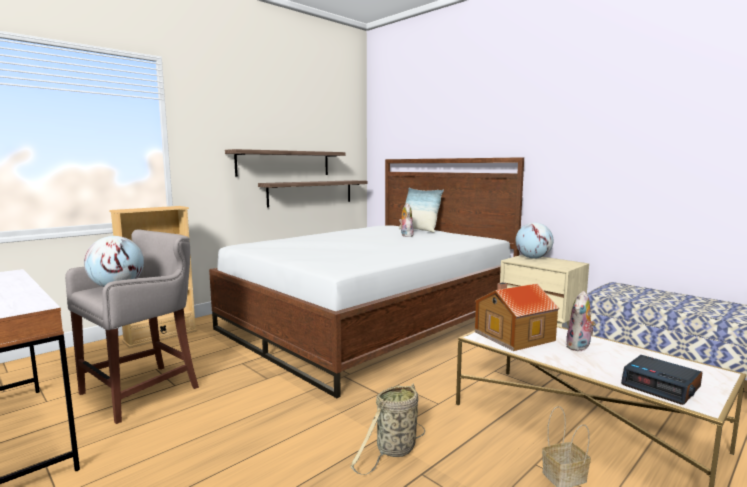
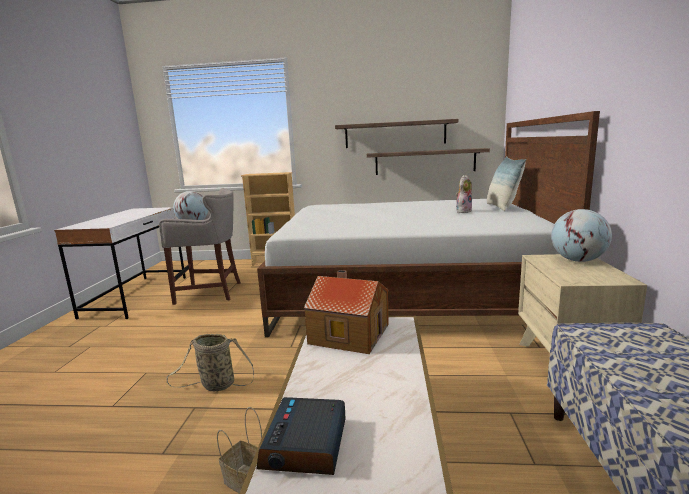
camera: 50 degrees right, 5 degrees up
plush toy [566,291,596,351] -> none

